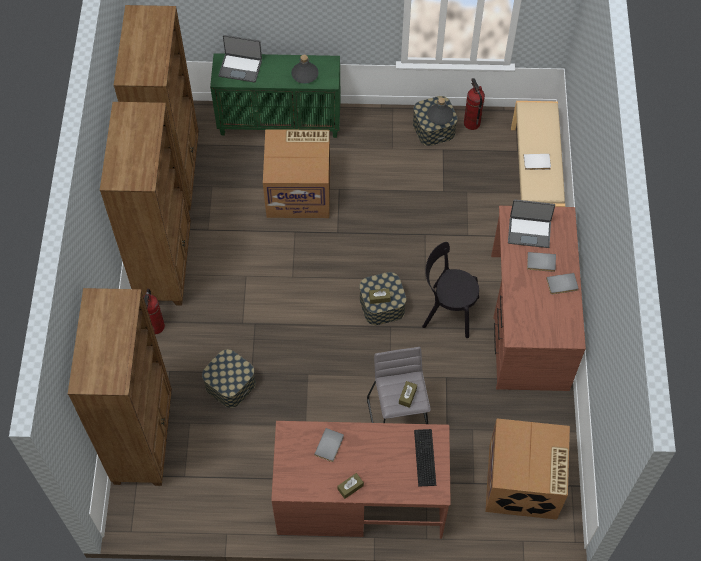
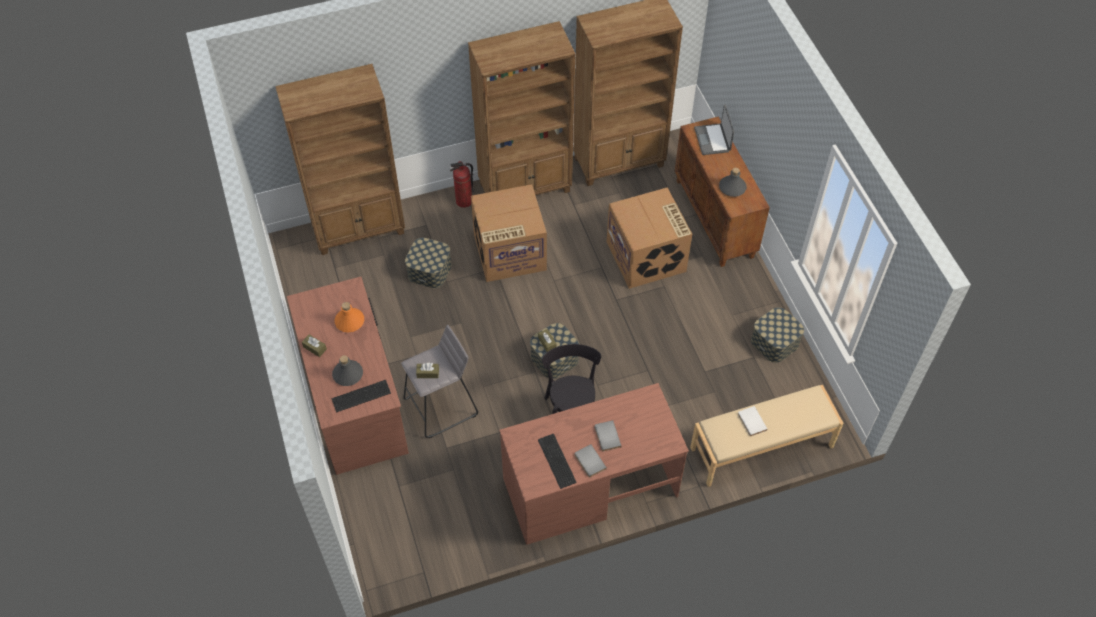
camera: 70 degrees right, 5 degrees down
green cabinet [210,53,341,138] -> brown cabinet [675,116,770,267]
grey book [314,428,344,462] -> orange bottle [335,302,364,332]
grey bottle [427,97,453,125] -> grey bottle moved to [332,355,363,386]
fire extinguisher [464,78,485,130] -> none
cardboard box [485,418,570,520] -> cardboard box moved to [471,184,547,282]
laptop [508,199,555,248] -> none
none -> keyboard [538,434,577,489]

